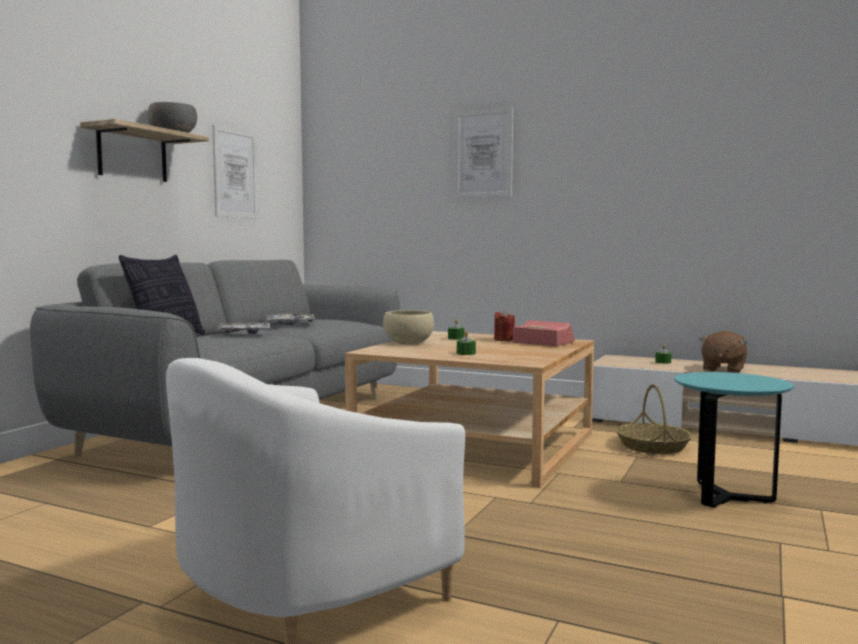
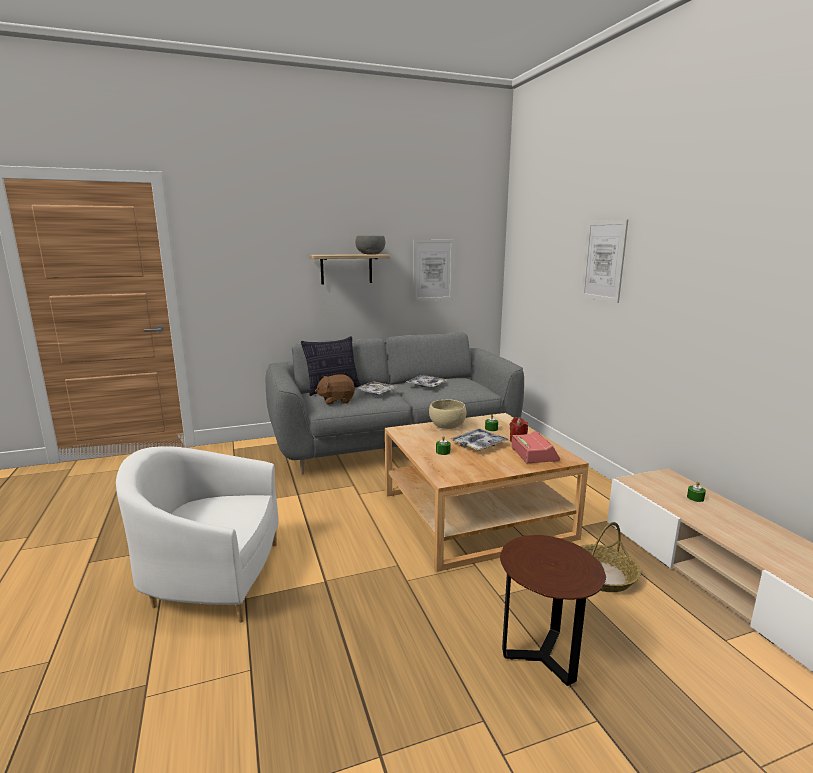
camera: 45 degrees right, 10 degrees up
turquoise side table [674,372,794,508] -> brown side table [500,535,606,686]
brown plush toy [699,331,747,373] -> brown plush toy moved to [315,374,355,405]
none -> tray [450,429,509,451]

